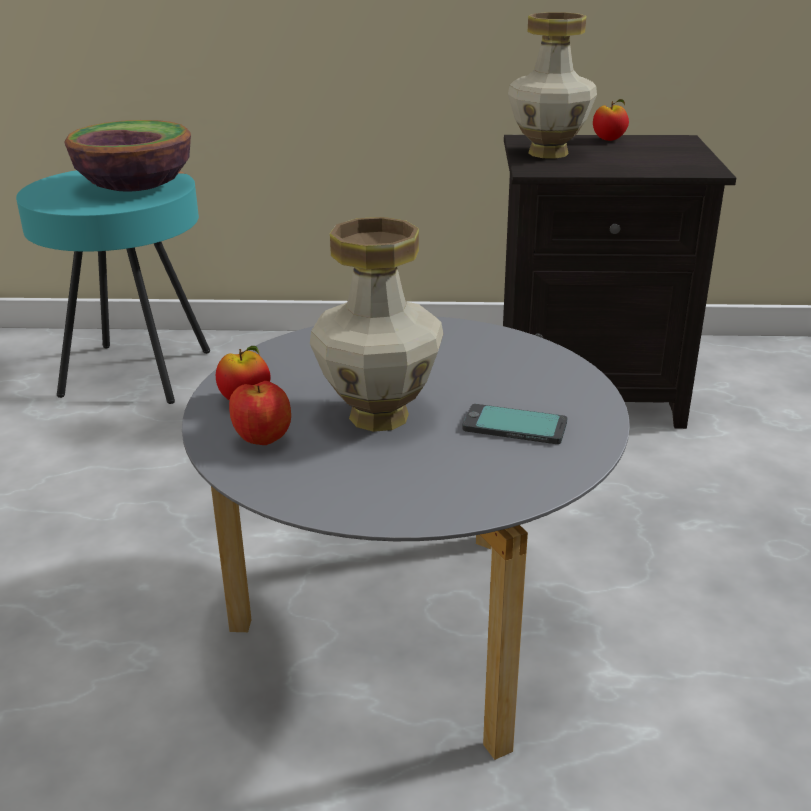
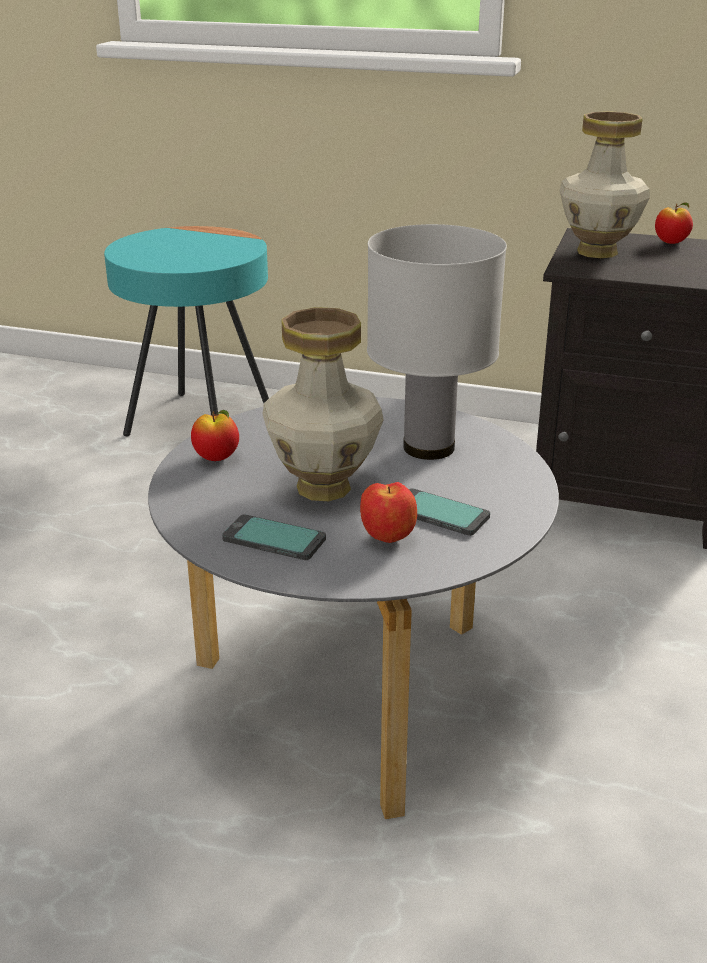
camera: 15 degrees right, 0 degrees up
bowl [64,120,191,192] -> none
apple [229,381,291,445] -> apple moved to [360,482,417,543]
none -> phone [222,514,326,560]
none -> white table lamp [367,224,507,460]

